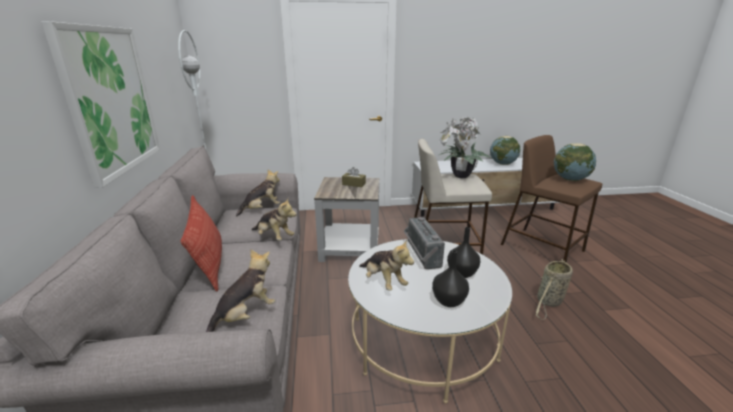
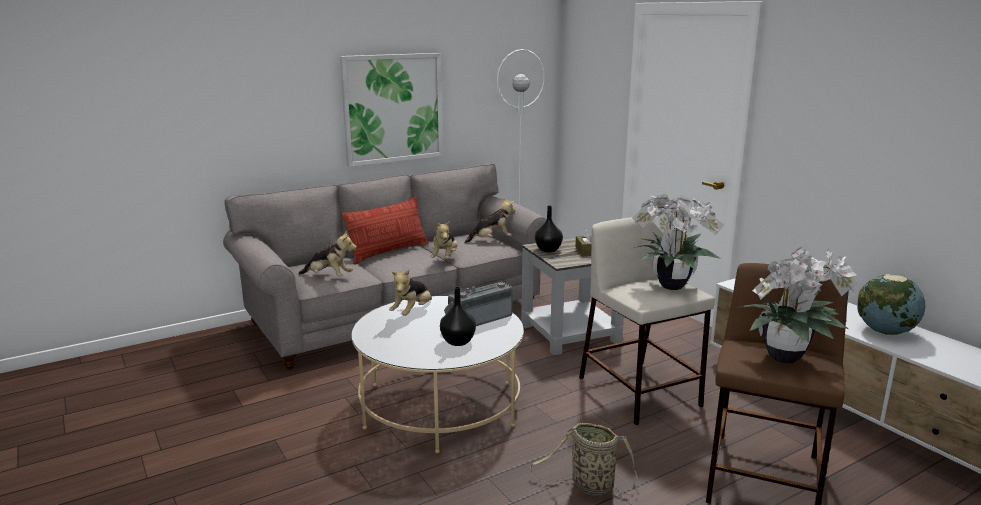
camera: 65 degrees right, 5 degrees down
plush toy [236,169,280,217] -> plush toy turned 45 degrees counterclockwise [465,198,515,243]
black vase [432,250,469,307] -> black vase moved to [535,206,563,252]
globe [554,143,596,181] -> potted plant [741,247,857,363]

